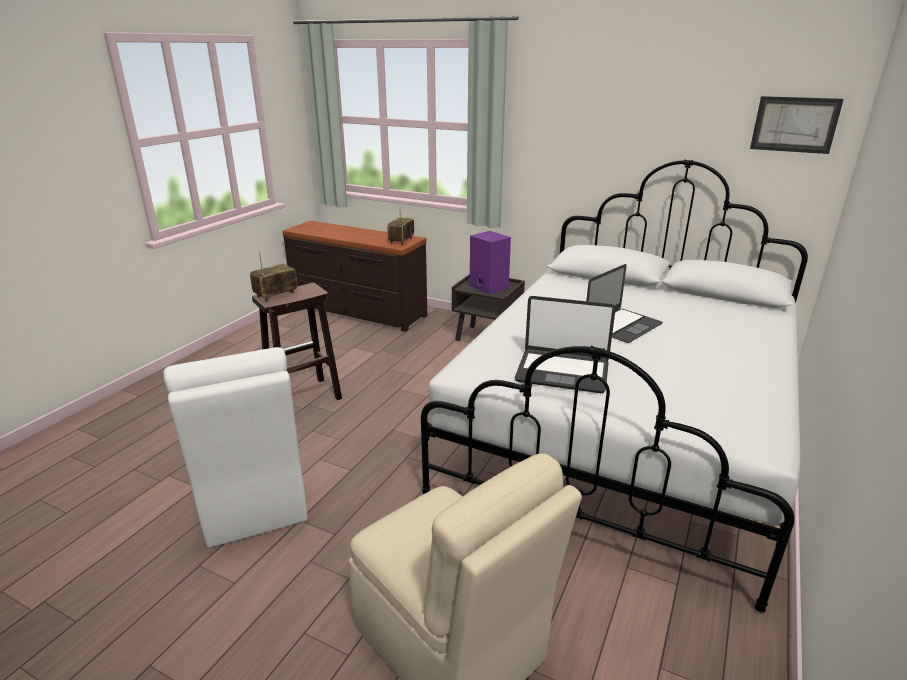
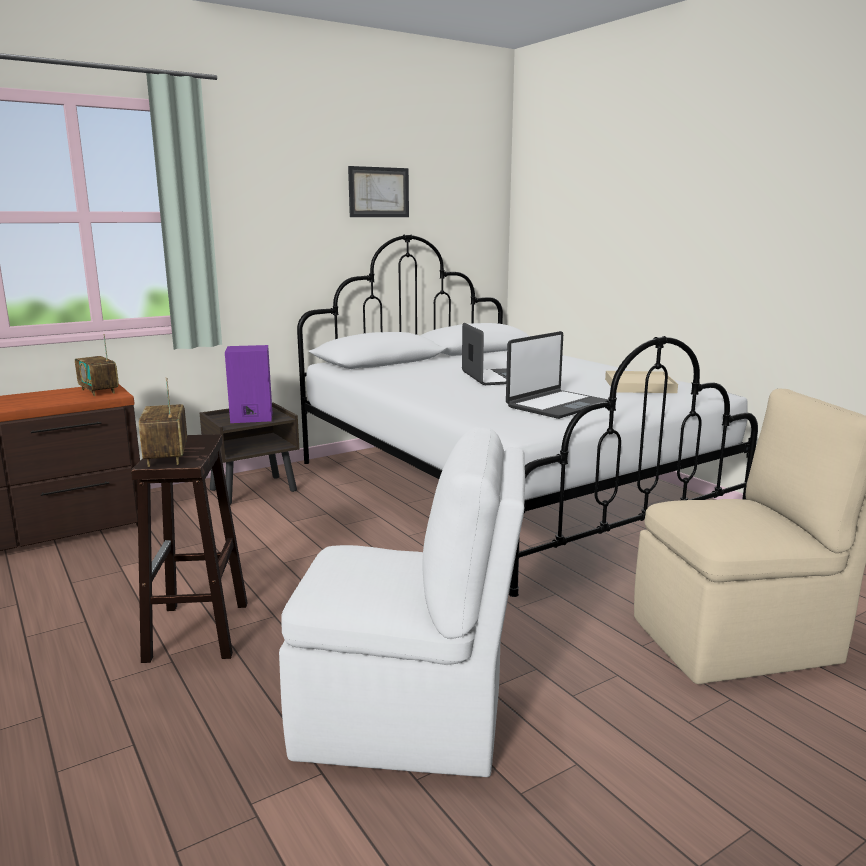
camera: 60 degrees left, 10 degrees down
picture [750,96,844,154] -> picture moved to [348,166,409,217]
none -> beige tray [605,371,678,393]

